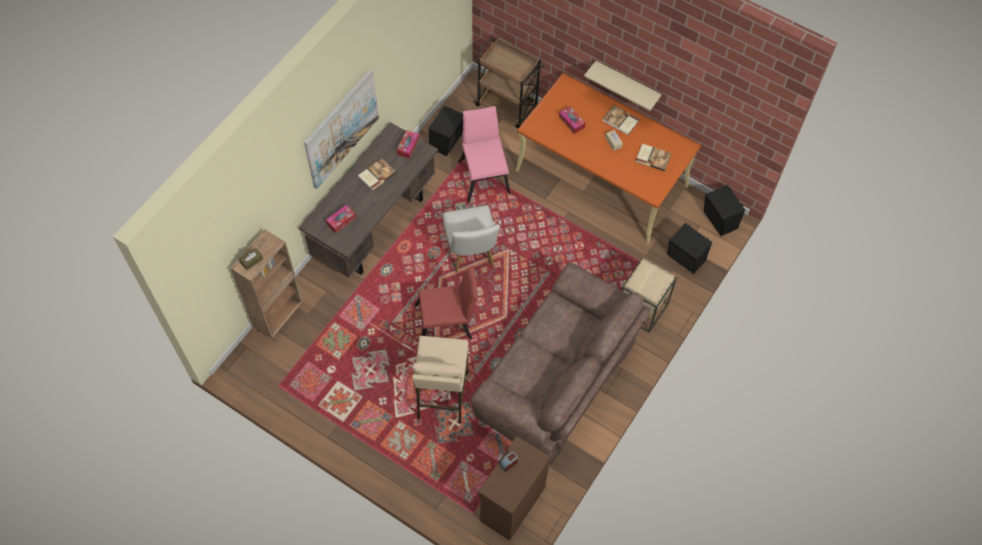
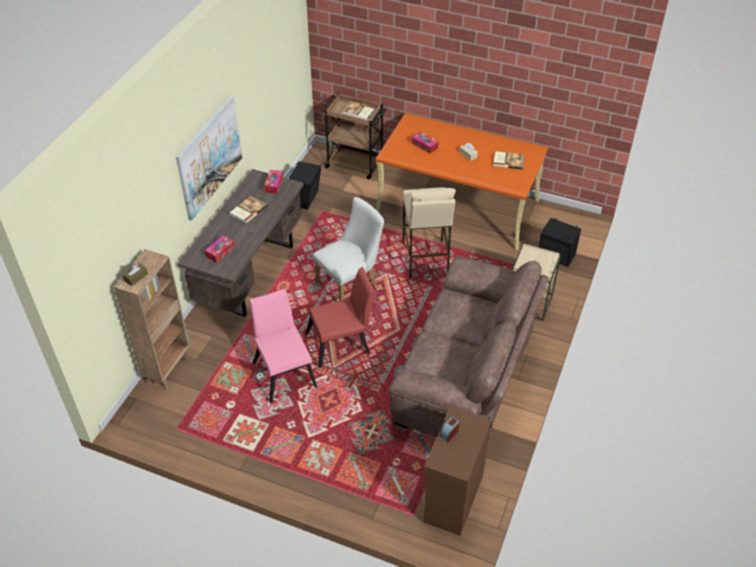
camera: 10 degrees left, 15 degrees down
beige stool [412,336,469,424] -> beige stool moved to [402,187,456,278]
white chair [443,205,500,272] -> white chair turned 105 degrees counterclockwise [313,197,384,301]
pink chair [458,106,510,202] -> pink chair moved to [249,289,317,404]
beige shelf [584,61,662,111] -> none
book [602,105,640,135] -> book moved to [342,101,375,120]
black speaker [704,185,745,236] -> none

